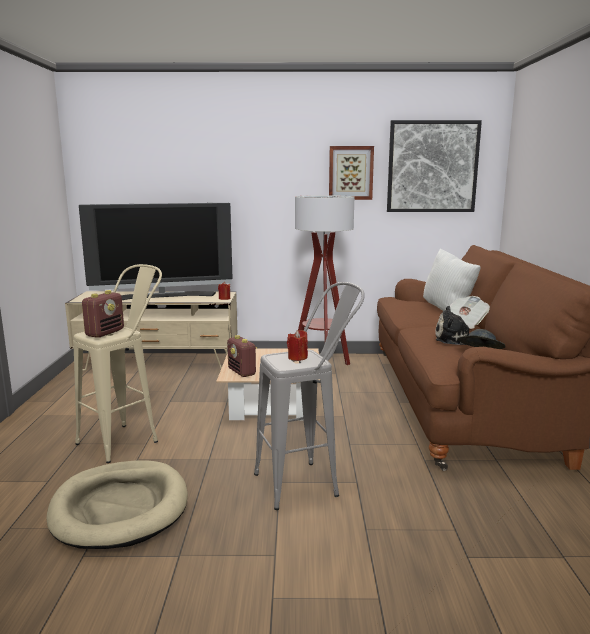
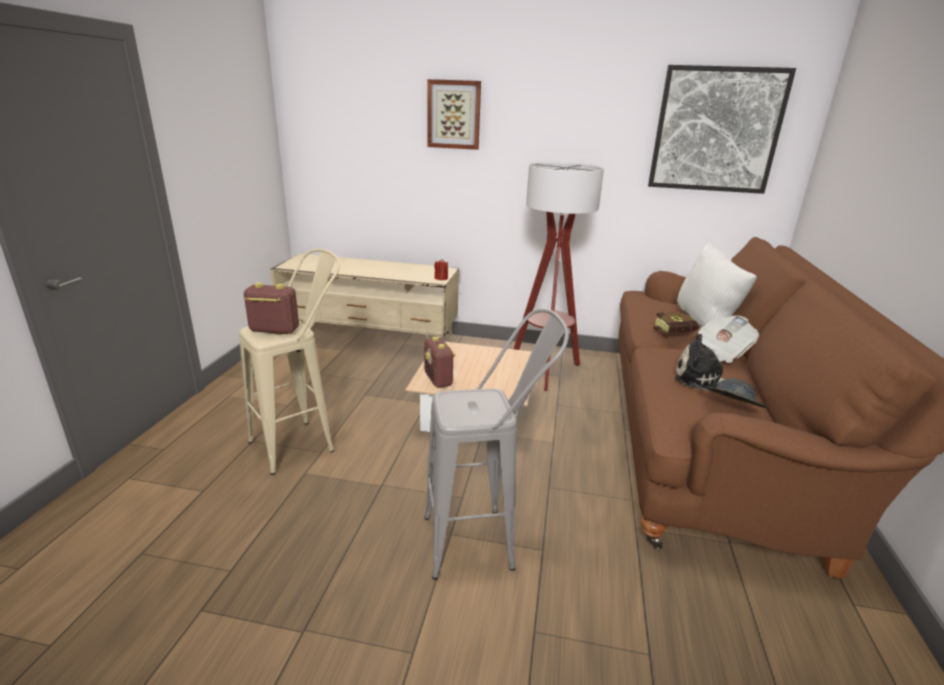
camera: 10 degrees right, 10 degrees up
beige dog bed [47,461,188,549] -> none
television [79,203,233,300] -> none
radio [82,290,124,338] -> radio turned 120 degrees counterclockwise [244,282,299,334]
red candle [287,330,308,361] -> none
picture [329,146,374,200] -> picture moved to [427,79,481,150]
none -> book [654,310,698,334]

